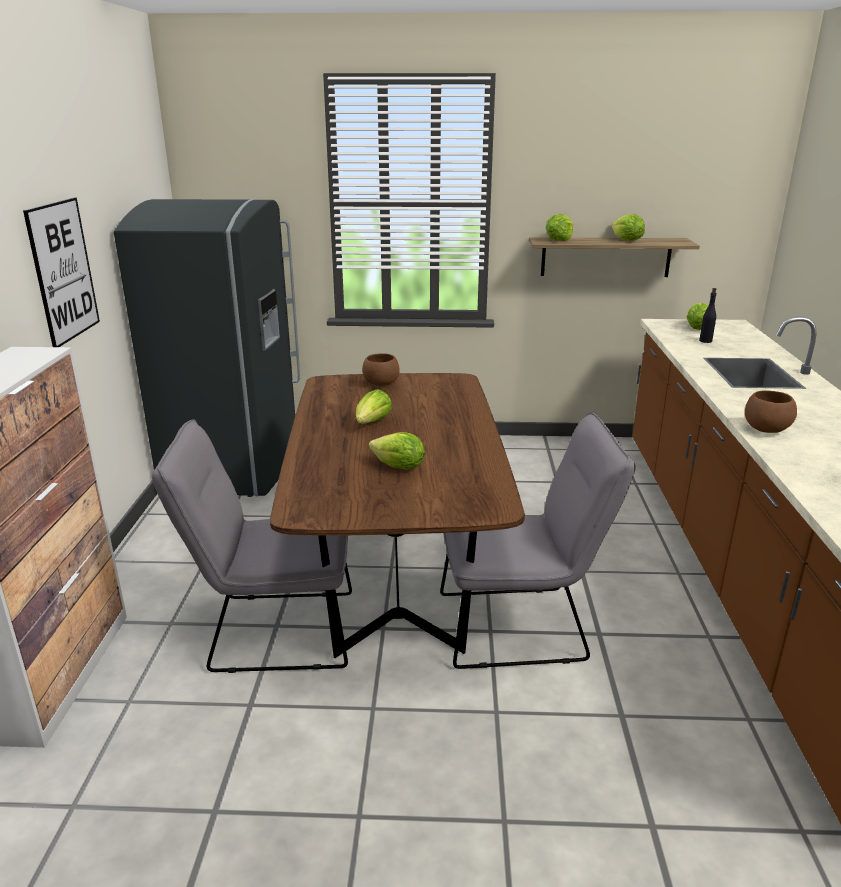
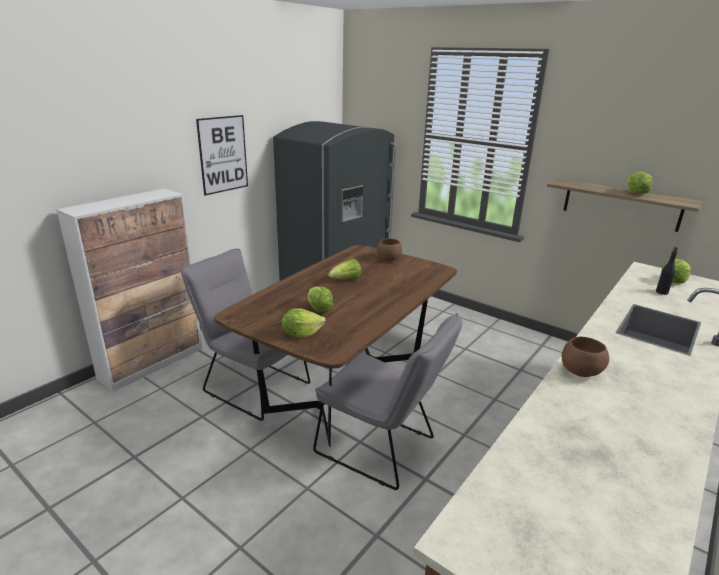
camera: 35 degrees right, 0 degrees up
lettuce [546,214,573,241] -> lettuce moved to [281,308,326,338]

